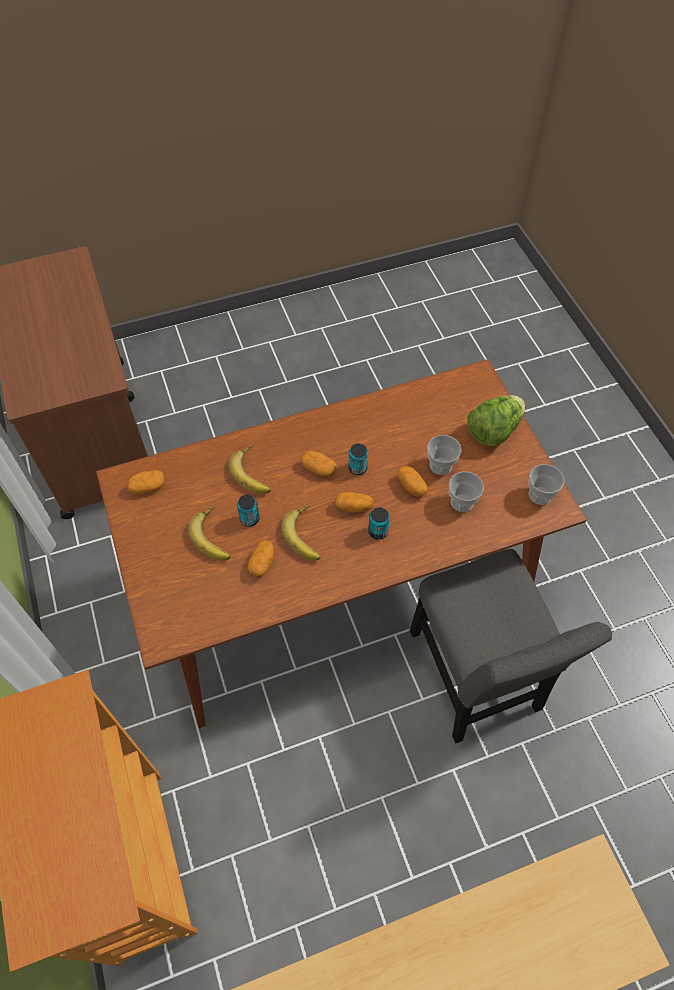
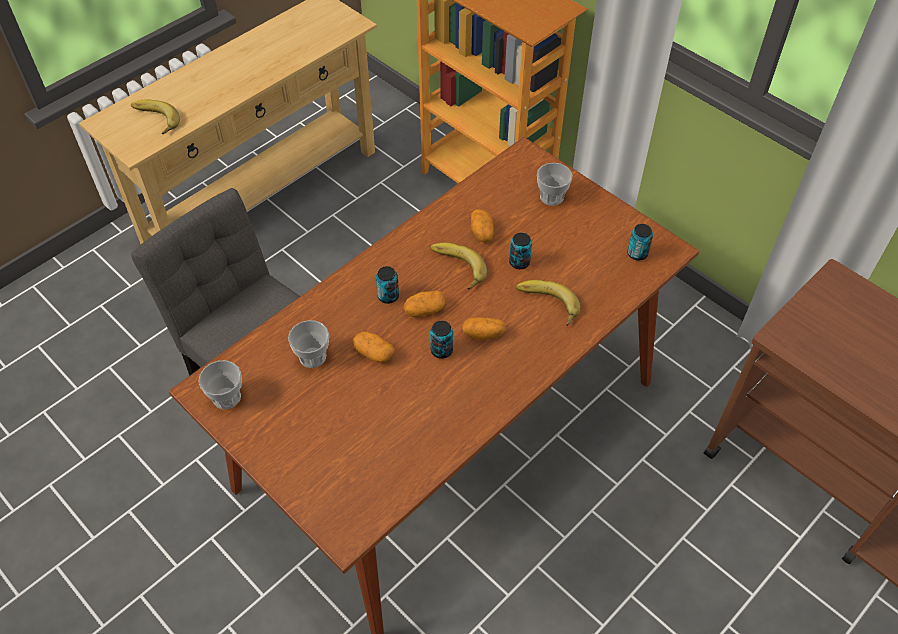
camera: 155 degrees right, 5 degrees down
potato [127,470,165,494] -> can [627,224,653,261]
banana [188,507,230,561] -> banana moved to [131,99,180,134]
cup [427,435,462,475] -> cup moved to [537,163,573,206]
lettuce [467,395,525,446] -> none

